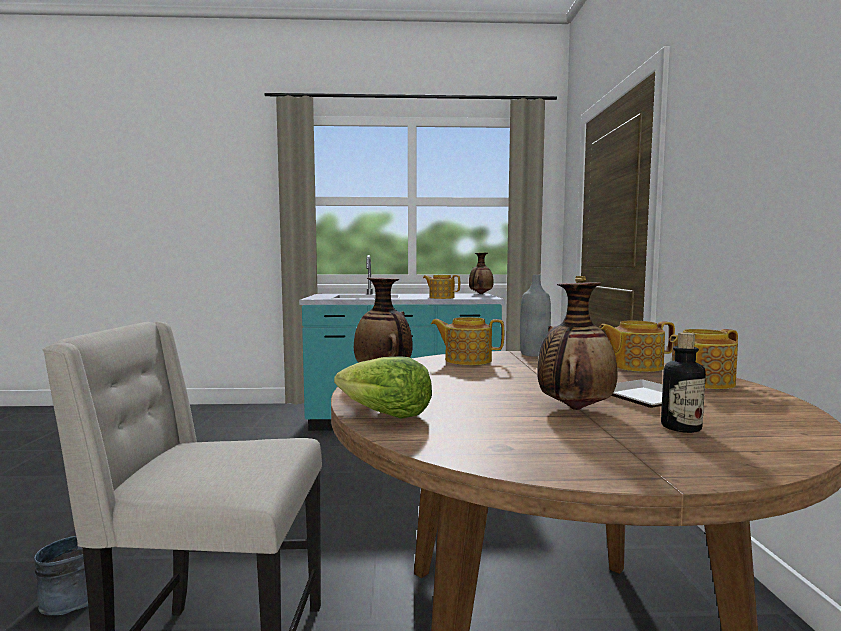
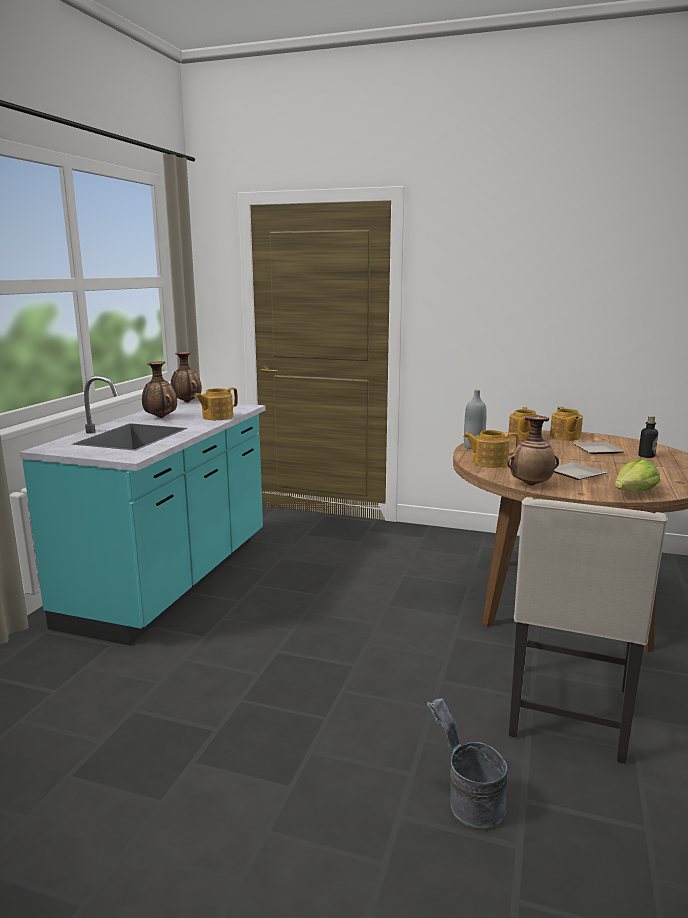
camera: 70 degrees left, 10 degrees up
teapot [431,317,504,365] -> teapot turned 60 degrees clockwise [463,430,519,468]
vase [537,282,618,410] -> vase moved to [142,361,177,418]
none -> plate [554,462,607,480]

